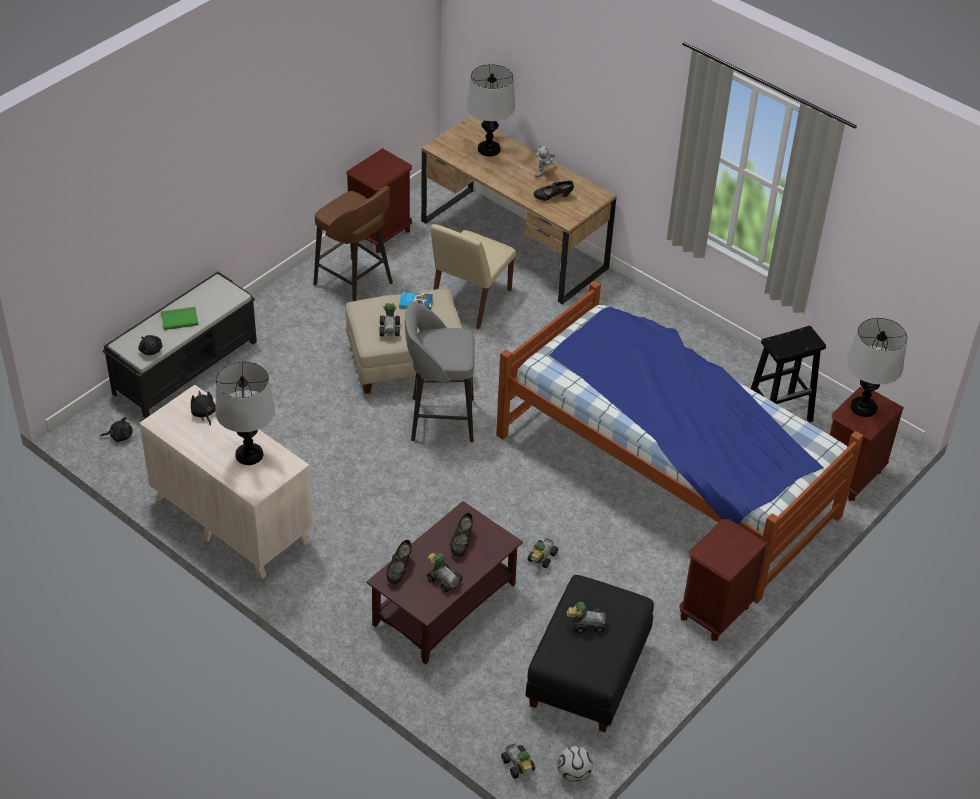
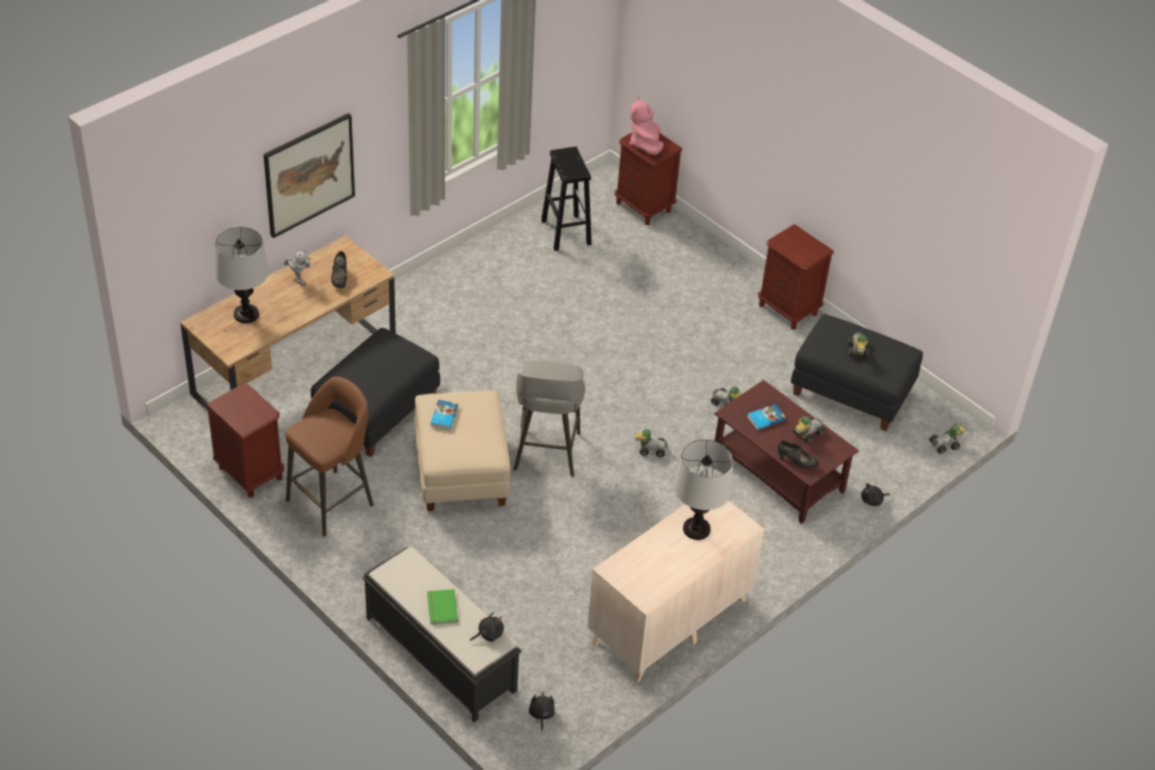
camera: 85 degrees left, 0 degrees up
black plush toy [191,391,216,426] -> black plush toy moved to [861,483,890,506]
toy car [379,303,400,336] -> toy car moved to [634,429,667,457]
beige chair [431,224,516,329] -> black ottoman [311,328,440,457]
black shoe [450,513,473,557] -> book [747,404,786,430]
bed [496,280,863,604] -> none
football [557,746,593,782] -> none
table lamp [847,318,908,417] -> pink plush toy [630,97,664,155]
none -> picture [264,113,355,238]

